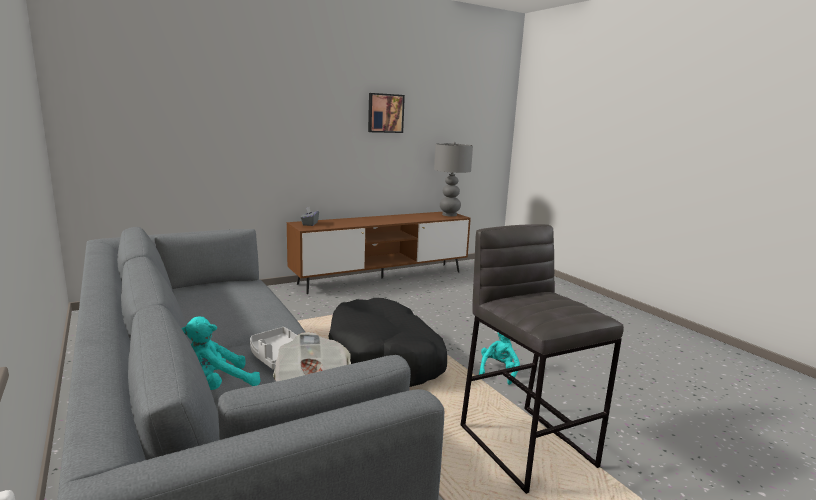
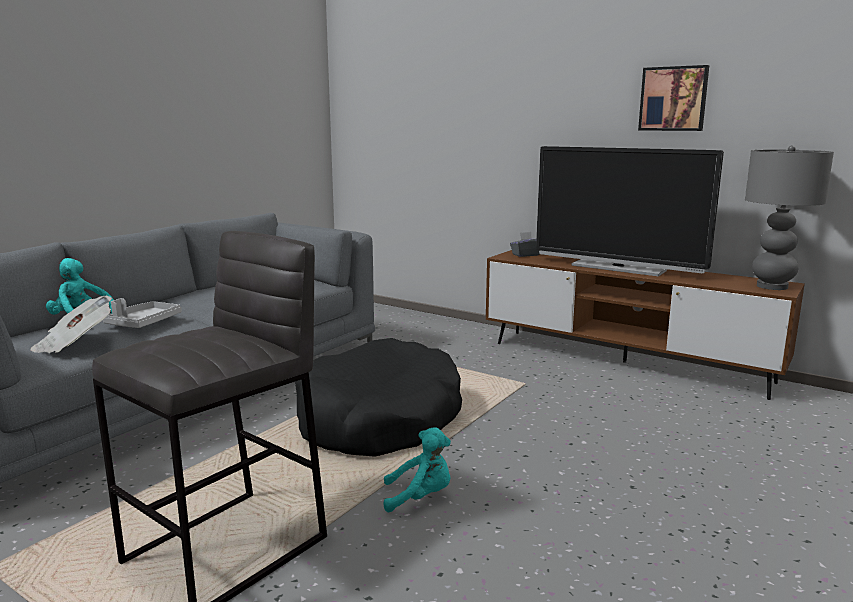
camera: 65 degrees right, 0 degrees up
none -> television [536,146,724,276]

